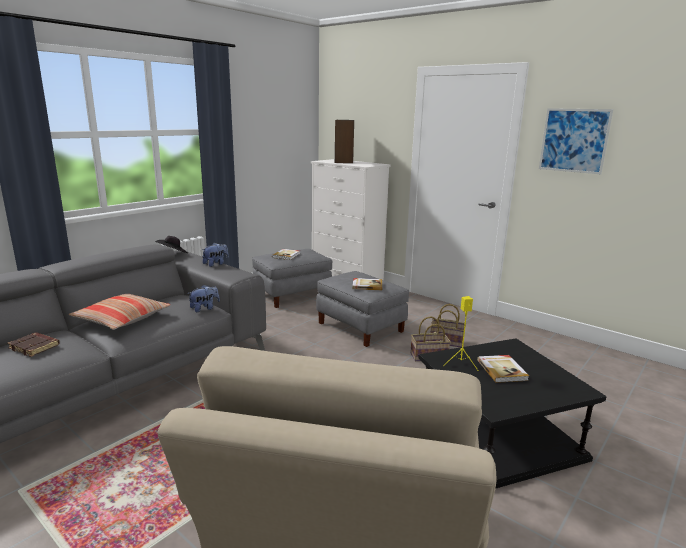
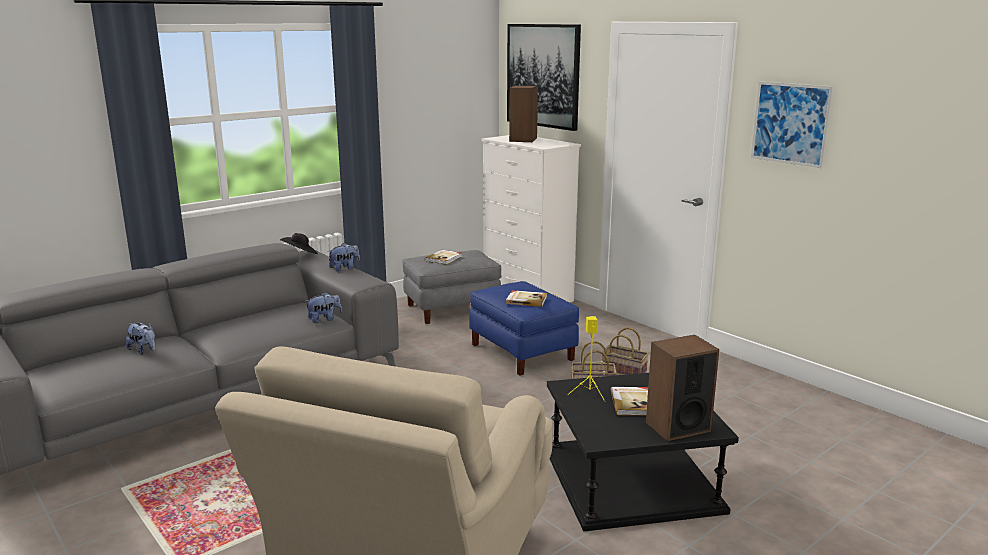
camera: 10 degrees right, 0 degrees up
brown book [7,332,60,357] -> plush toy [126,322,155,354]
pillow [69,294,171,330] -> none
grey ottoman [316,271,409,347] -> blue ottoman [469,281,579,375]
none -> picture [507,24,581,131]
none -> speaker [646,335,719,441]

